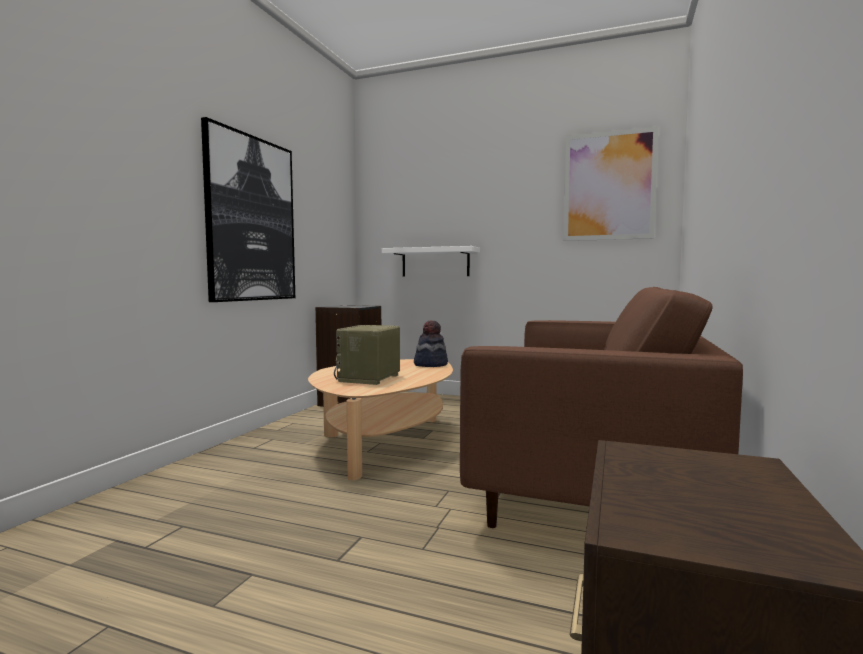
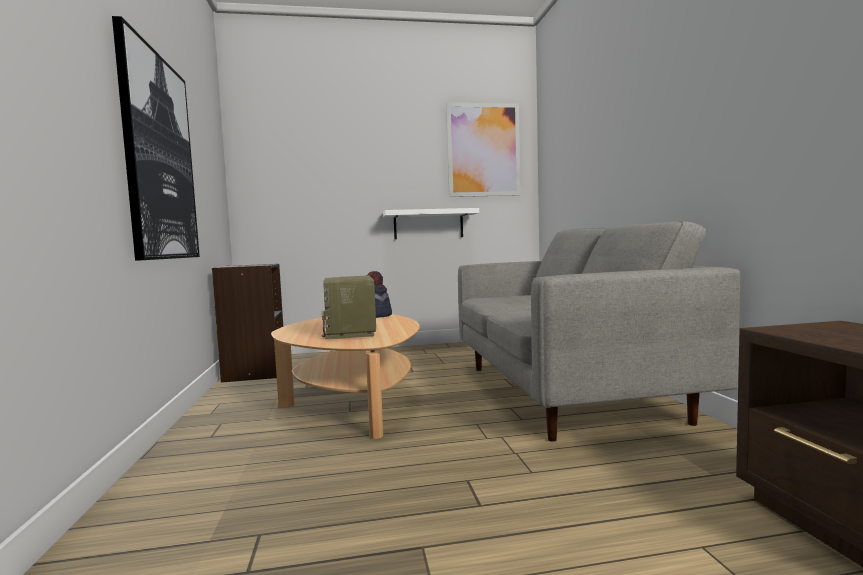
camera: 30 degrees left, 0 degrees up
white shelf [382,246,480,277] -> white shelf moved to [383,208,479,239]
brown sofa [460,287,743,528] -> grey sofa [458,221,740,442]

